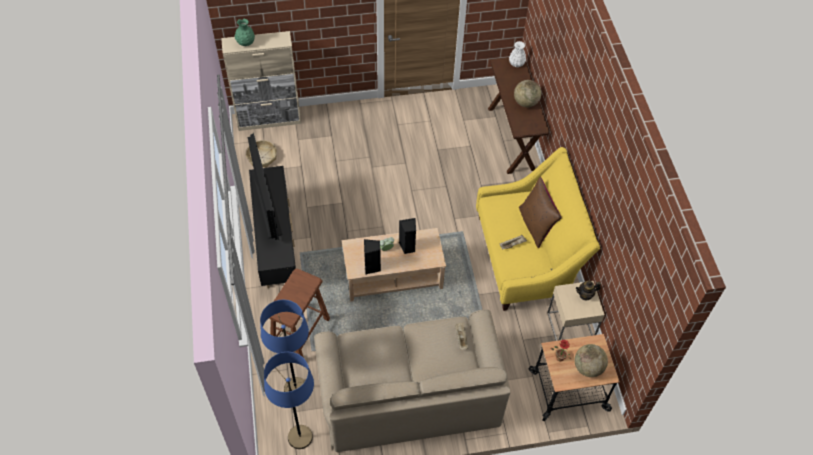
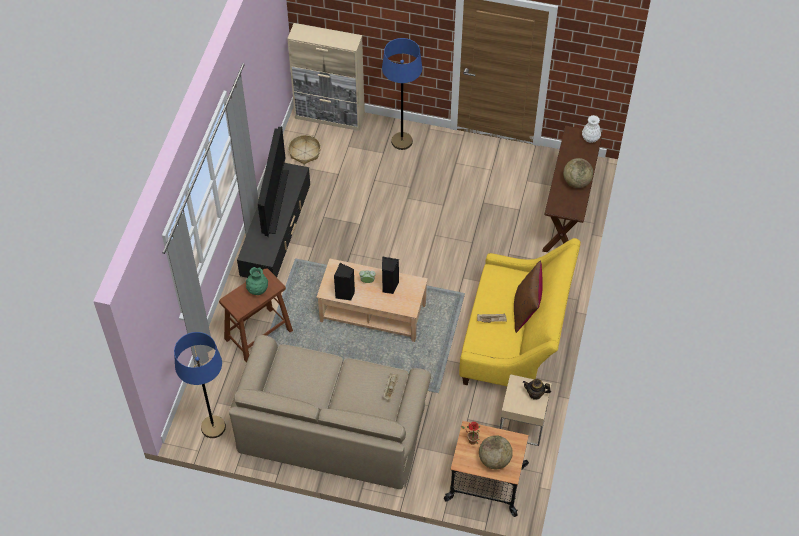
camera: 25 degrees right, 0 degrees up
green vase [235,18,255,46] -> green vase moved to [246,267,268,295]
blue floor lamp [260,300,309,392] -> blue floor lamp moved to [382,38,422,150]

